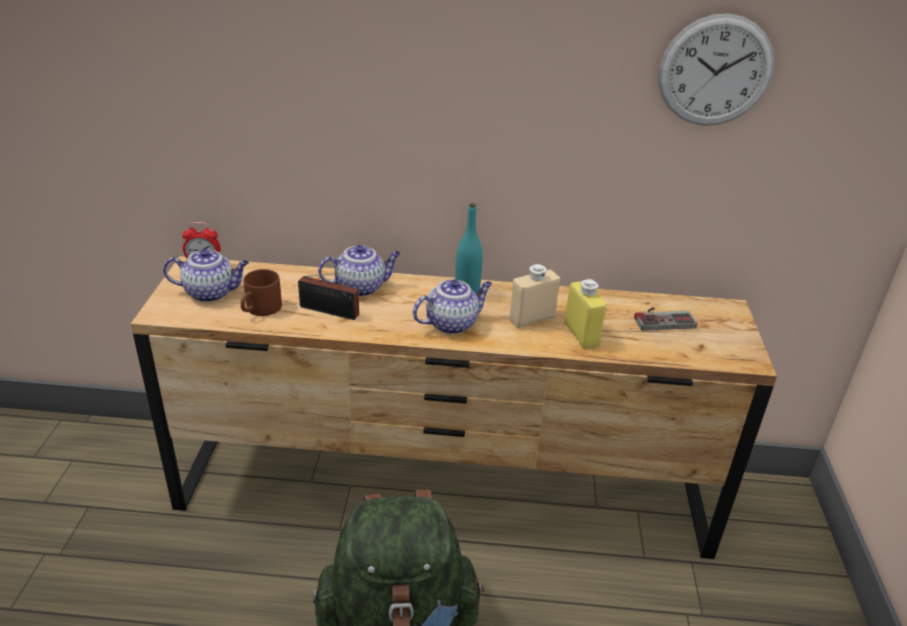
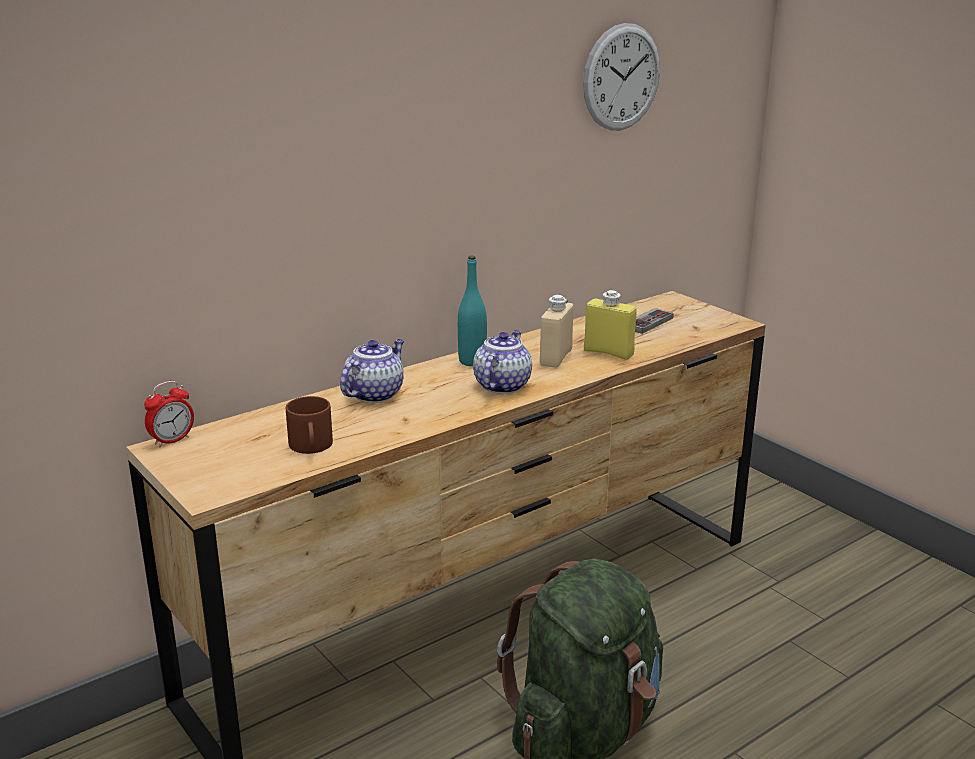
camera: 40 degrees left, 10 degrees down
teapot [163,249,249,302] -> none
radio [298,271,364,320] -> none

